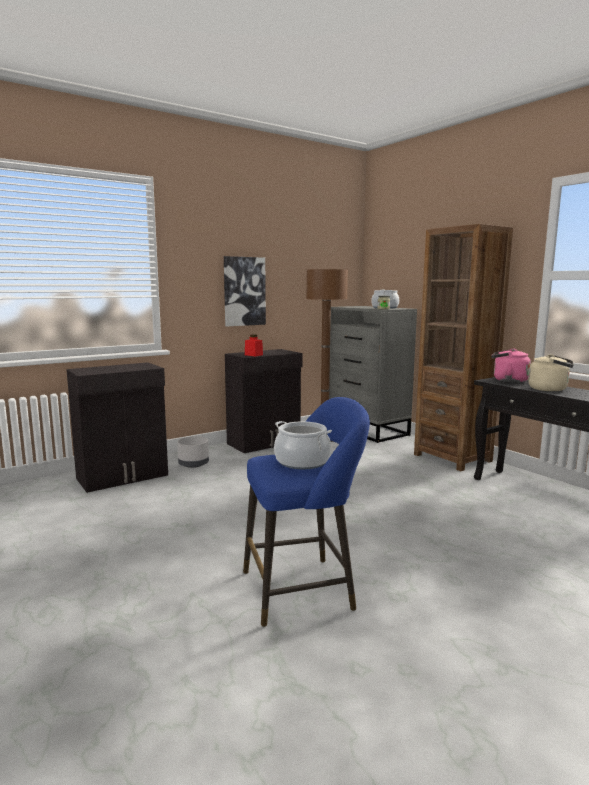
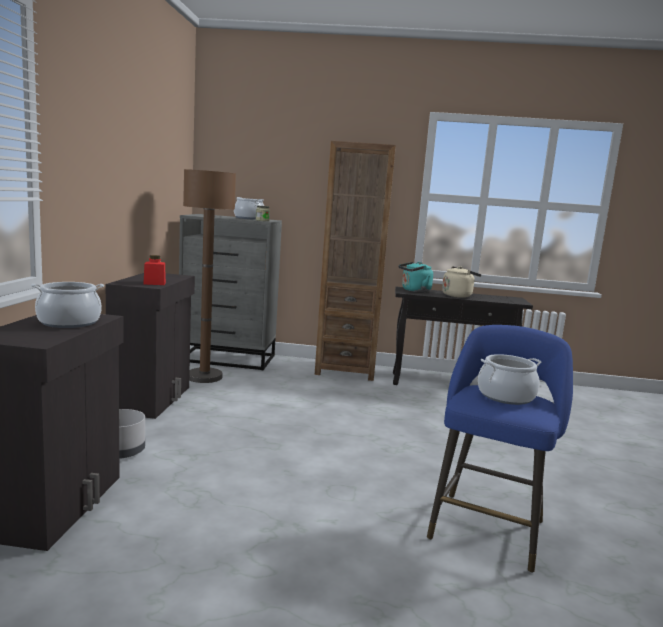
camera: 50 degrees left, 0 degrees up
picture [224,256,266,326] -> none
pink kettle [491,348,531,383] -> turquoise kettle [398,262,433,292]
none -> cooking pot [31,282,104,328]

